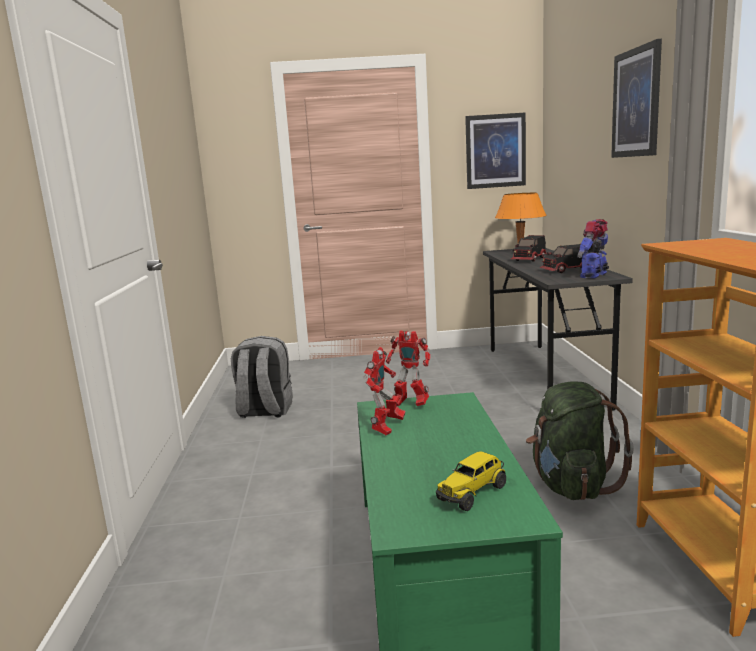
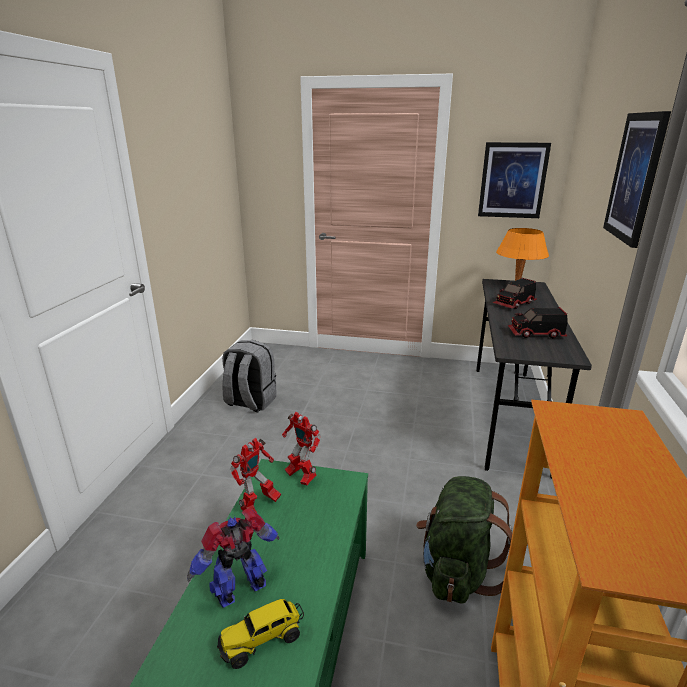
camera: 15 degrees right, 10 degrees up
toy robot [577,219,609,278] -> toy robot moved to [187,509,280,608]

